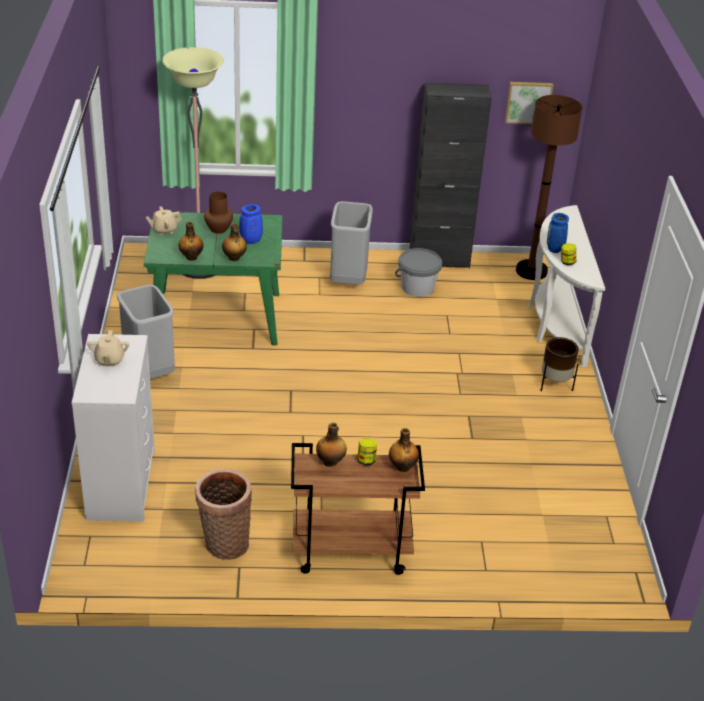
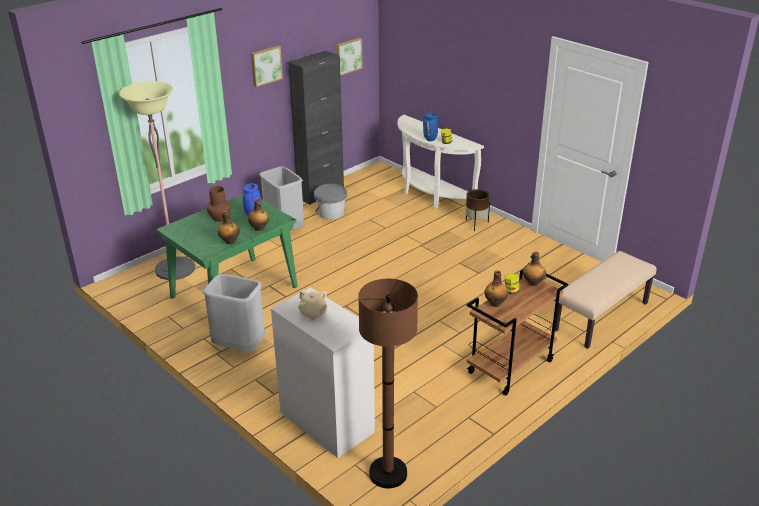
camera: 40 degrees left, 5 degrees down
beige teapot [146,206,182,235] -> none
basket [195,469,252,560] -> none
brown floor lamp [516,95,582,280] -> brown floor lamp moved to [358,279,418,488]
none -> picture [251,46,283,87]
none -> beige bench [555,251,657,349]

